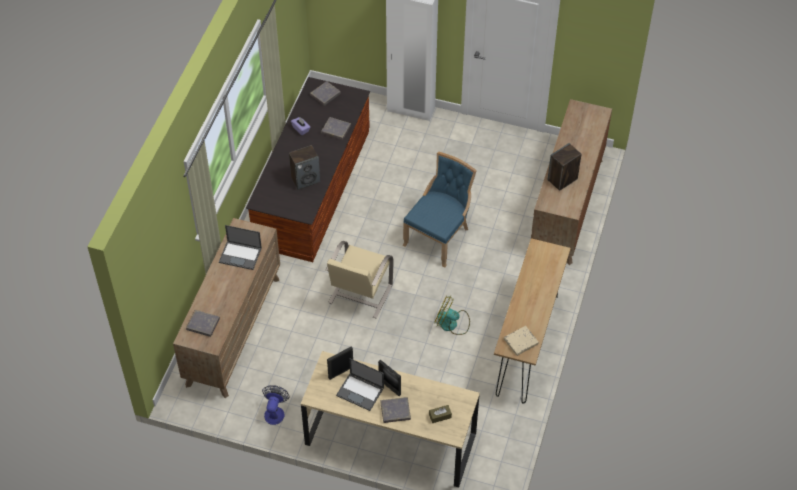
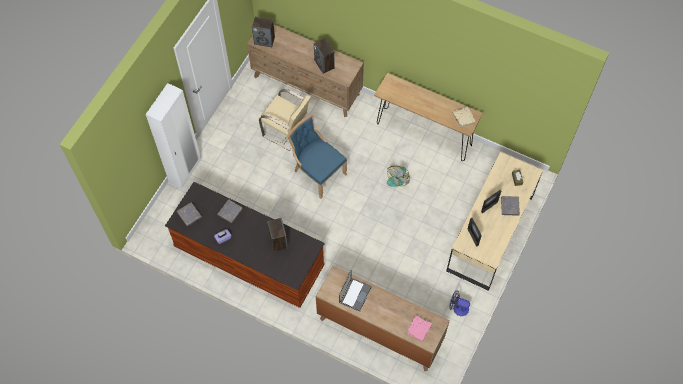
camera: 80 degrees left, 10 degrees up
grey book [186,310,220,337] -> pink book [406,315,432,342]
beige chair [326,241,393,319] -> beige chair moved to [259,89,311,151]
laptop [336,358,384,411] -> none
none -> speaker [252,16,275,47]

